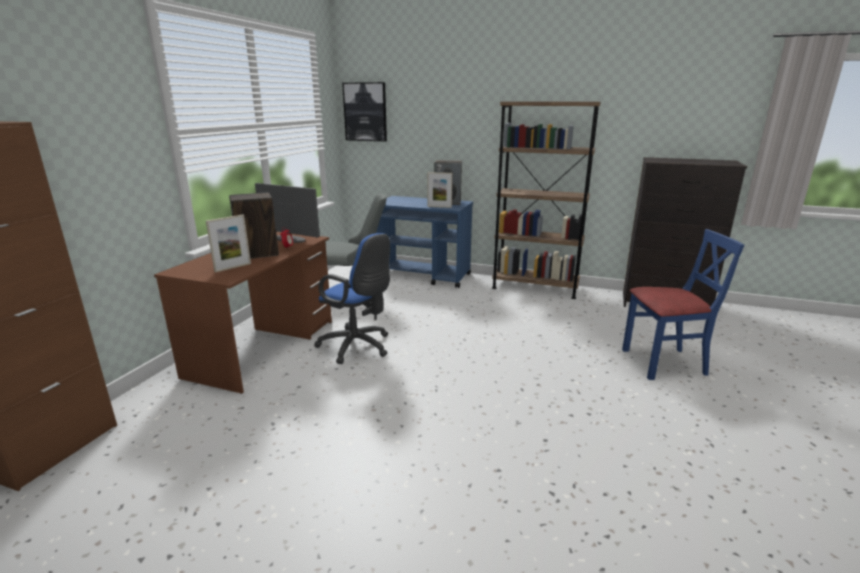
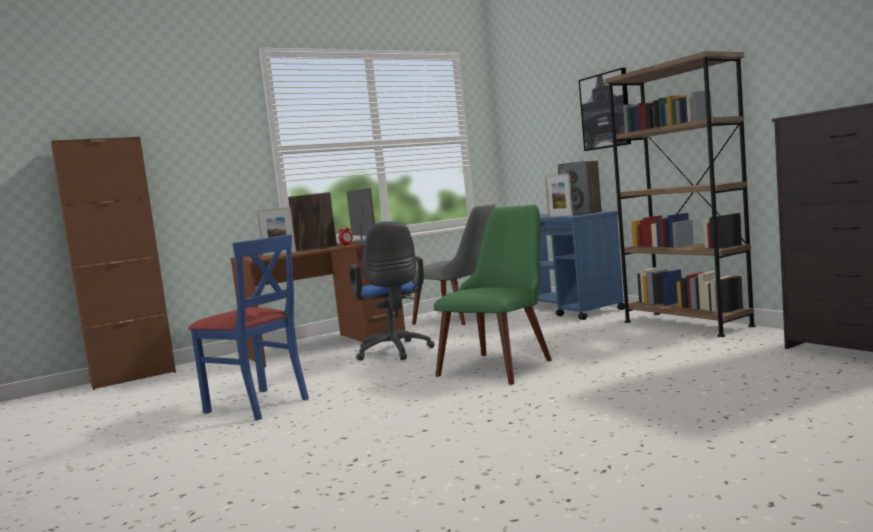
camera: 40 degrees right, 15 degrees down
picture [342,82,387,141] -> picture moved to [579,68,631,151]
blue chair [622,229,744,380] -> blue chair moved to [188,234,309,420]
none -> green chair [434,205,552,385]

